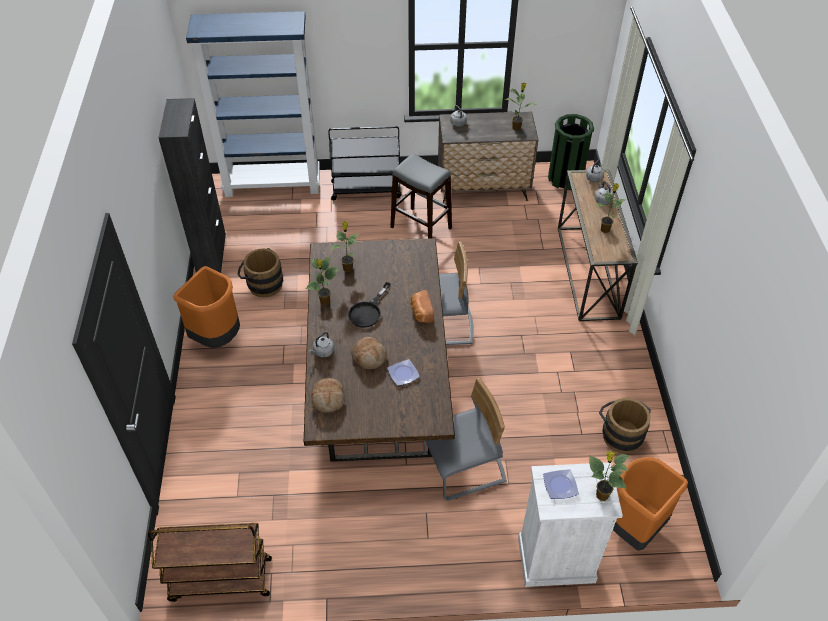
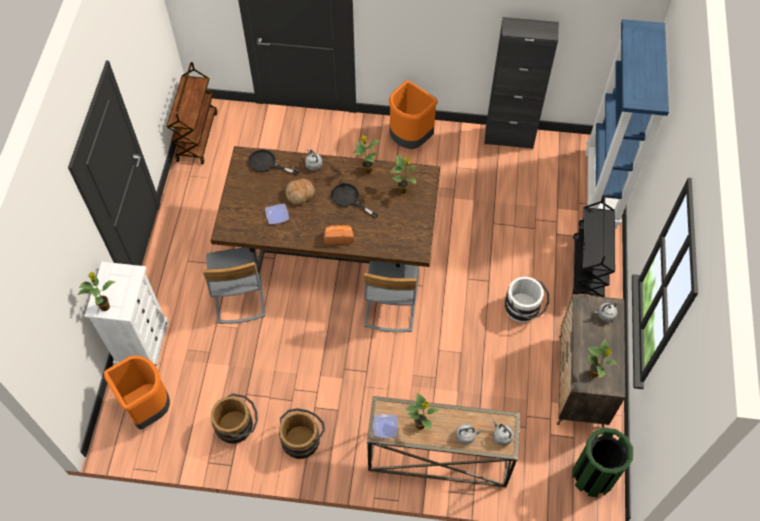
camera: 100 degrees right, 10 degrees up
brown bucket [237,248,283,298] -> brown bucket moved to [279,408,325,459]
bread [312,378,345,413] -> black frying pan [248,149,299,176]
grey stool [390,153,452,239] -> white bucket [505,277,550,322]
plate [543,469,579,499] -> plate moved to [373,414,398,438]

